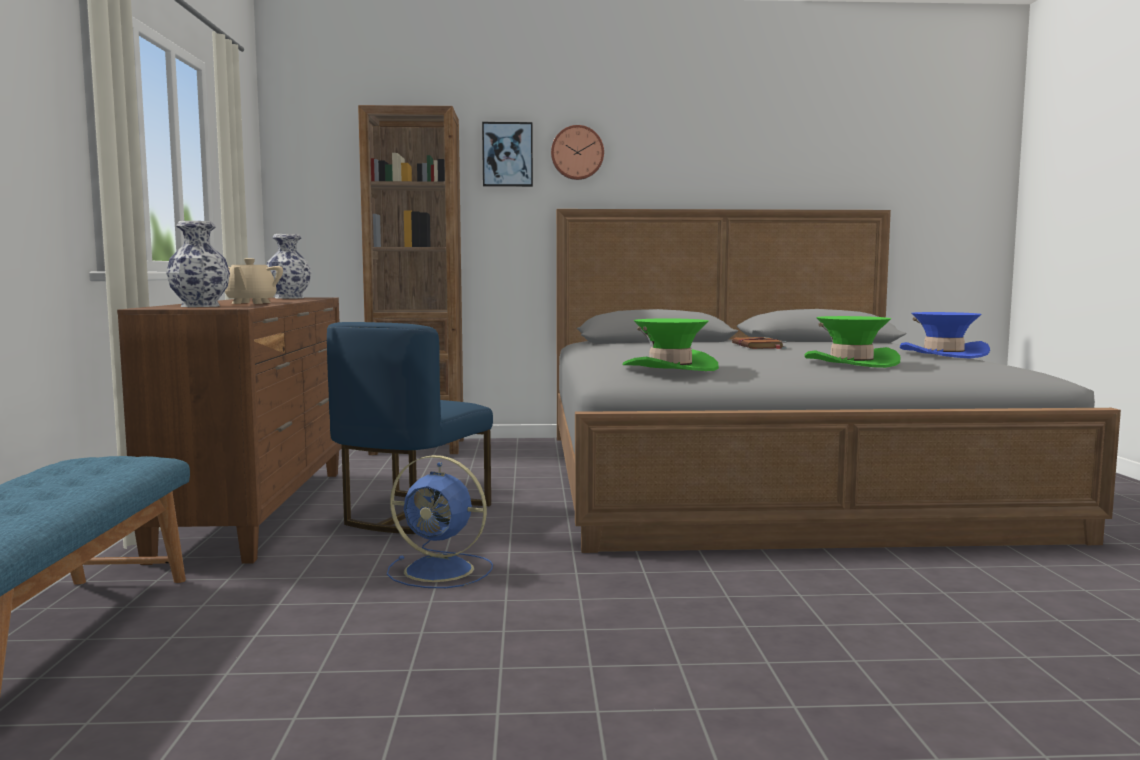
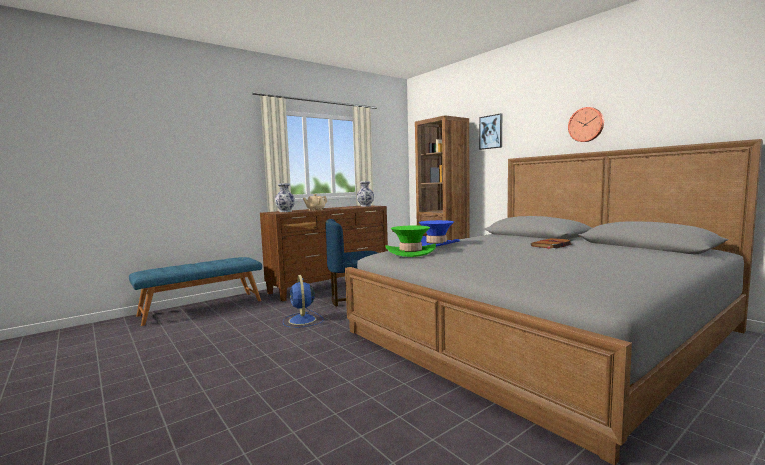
camera: 55 degrees right, 0 degrees up
wall clock [551,125,604,180] -> wall clock moved to [568,107,604,142]
green hat [804,316,900,368] -> none
blue hat [900,312,990,359] -> blue hat moved to [419,220,460,247]

